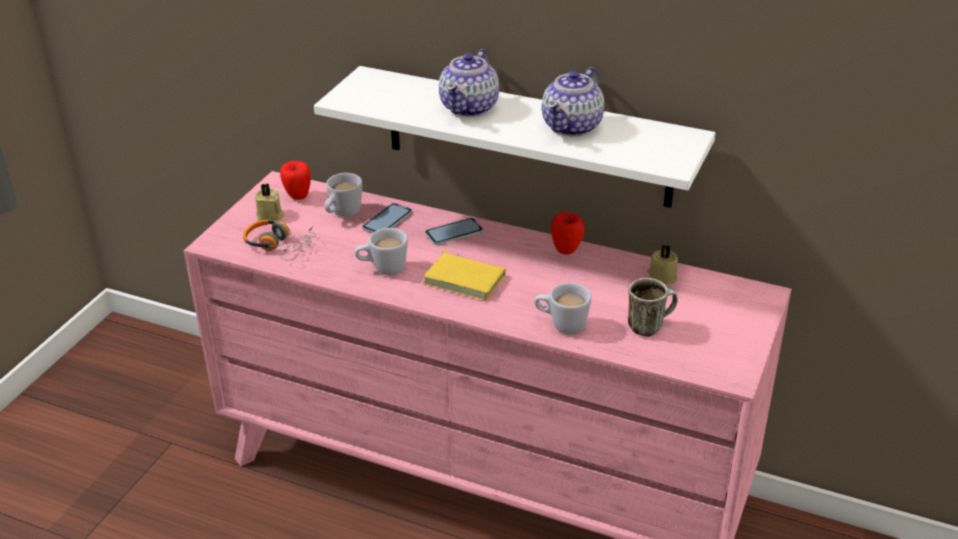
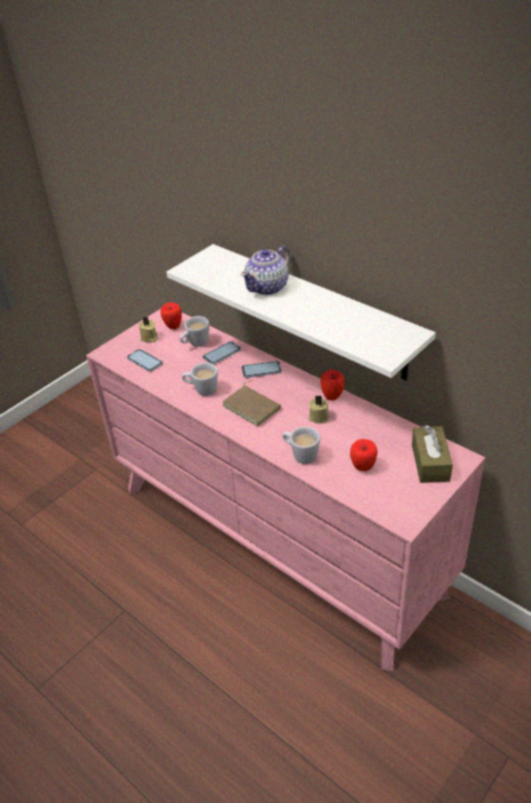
camera: 20 degrees right, 5 degrees up
headphones [243,220,316,260] -> phone [127,349,163,372]
yellow book [423,245,506,300] -> brown book [222,381,281,426]
teapot [542,67,604,137] -> none
mug [628,278,678,336] -> apple [350,439,377,471]
beige candle [647,245,678,285] -> beige candle moved to [308,395,329,423]
none -> brown tissue box [412,425,453,483]

